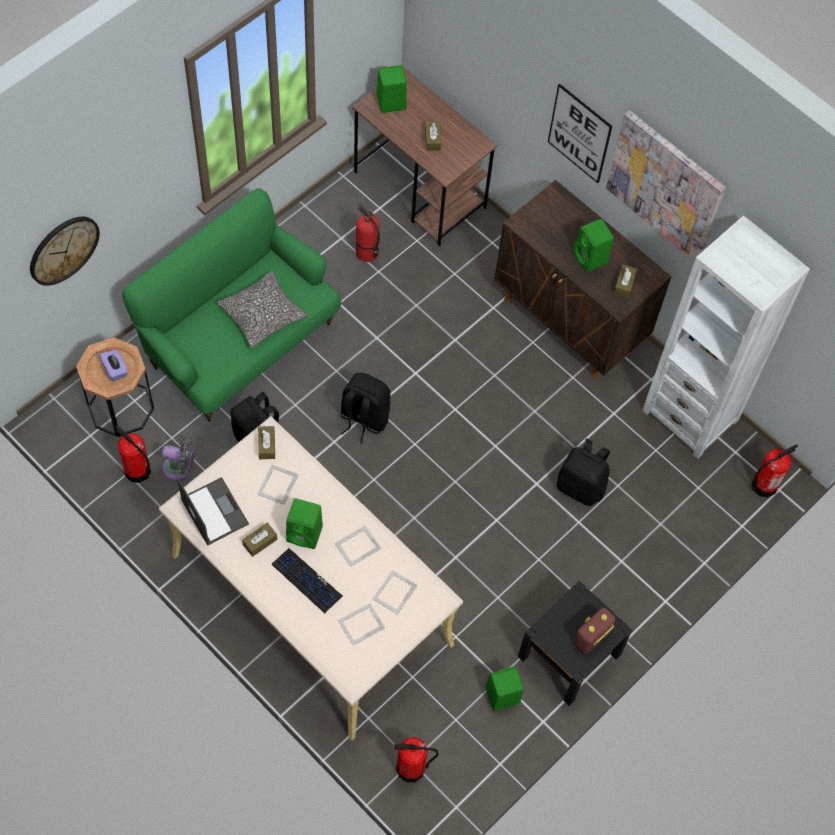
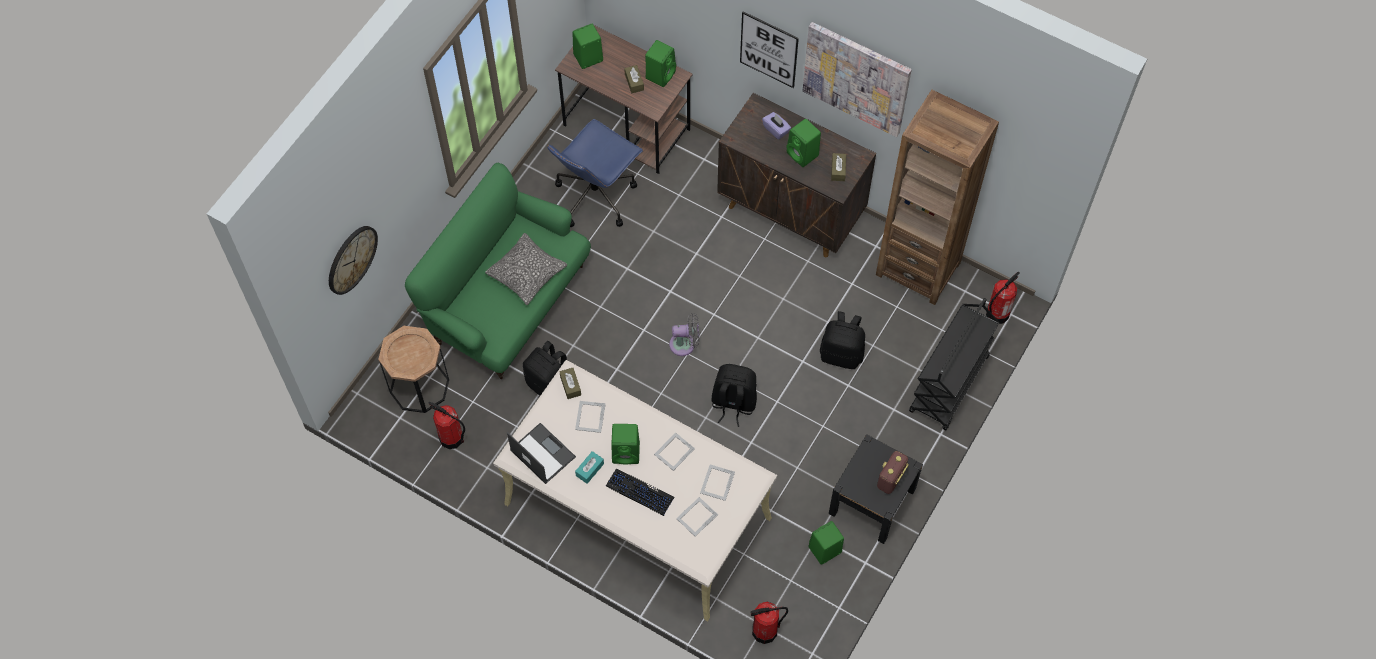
camera: 10 degrees left, 0 degrees up
purple tissue box [99,349,128,382] -> purple tissue box moved to [762,112,791,140]
grey fan [162,437,196,481] -> grey fan moved to [669,313,699,356]
brown tissue box [242,522,277,557] -> turquoise tissue box [575,451,604,484]
black backpack [340,373,391,444] -> black backpack moved to [711,364,757,427]
fire extinguisher [356,202,380,262] -> blue office chair [547,119,643,227]
white bookcase [642,215,810,459] -> brown bookcase [876,90,999,305]
none -> green speaker [645,40,676,87]
none -> black cart [909,298,1000,431]

